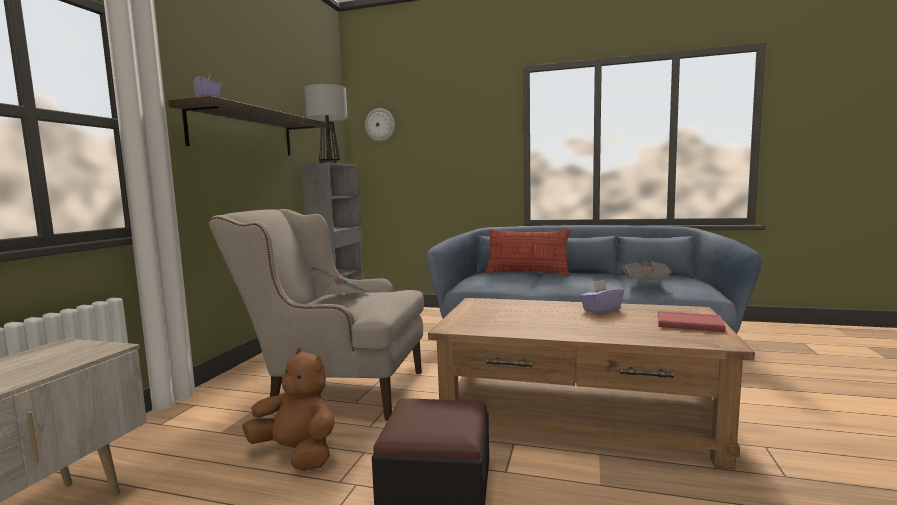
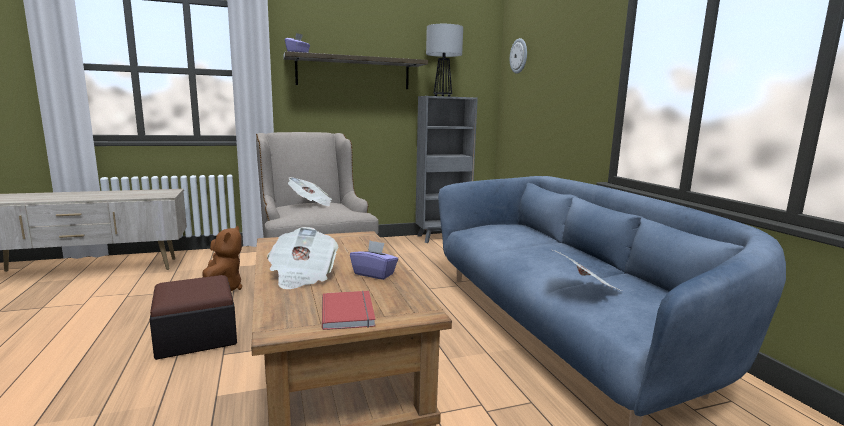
camera: 55 degrees right, 5 degrees up
pillow [485,229,571,276] -> none
none -> newspaper [267,227,339,289]

